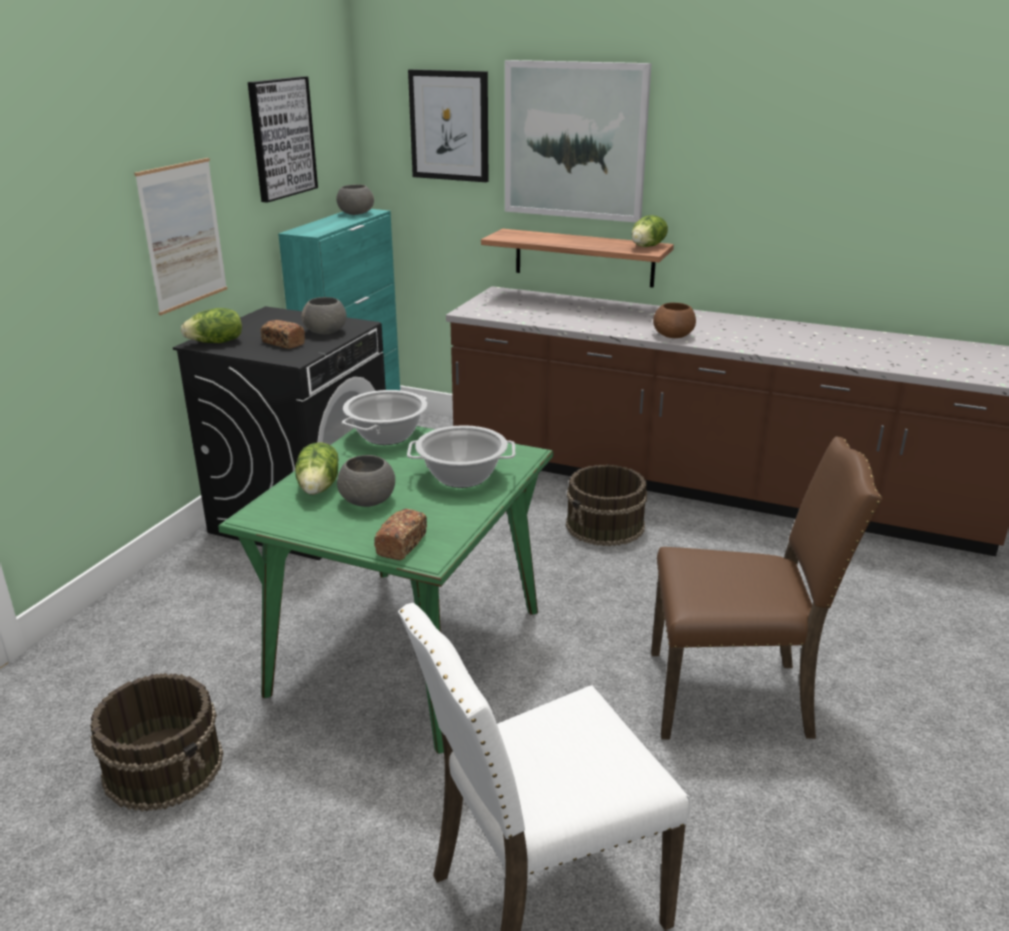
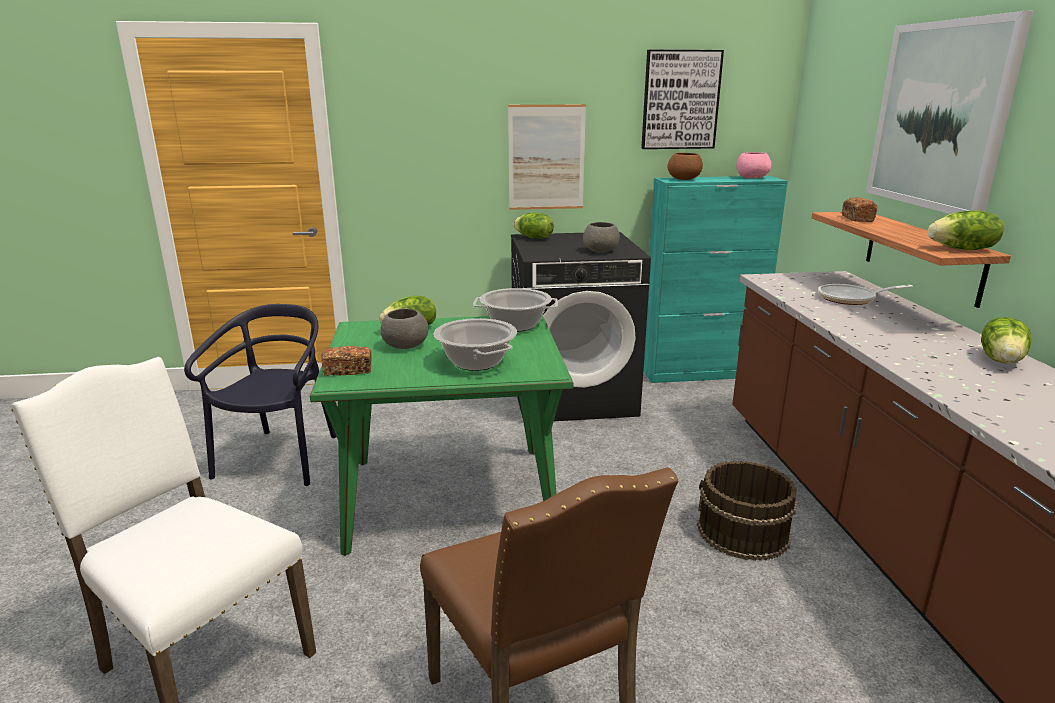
camera: 60 degrees right, 5 degrees down
brown bucket [90,673,224,812] -> black chair [184,304,336,486]
bread [260,320,305,349] -> bread moved to [842,197,877,222]
grey bowl [336,184,374,215] -> pink bowl [736,152,772,178]
picture [408,69,489,182] -> none
brown bowl [653,303,696,338] -> brown bowl moved to [668,153,703,180]
none -> frying pan [818,284,913,305]
none -> lettuce [981,317,1032,363]

